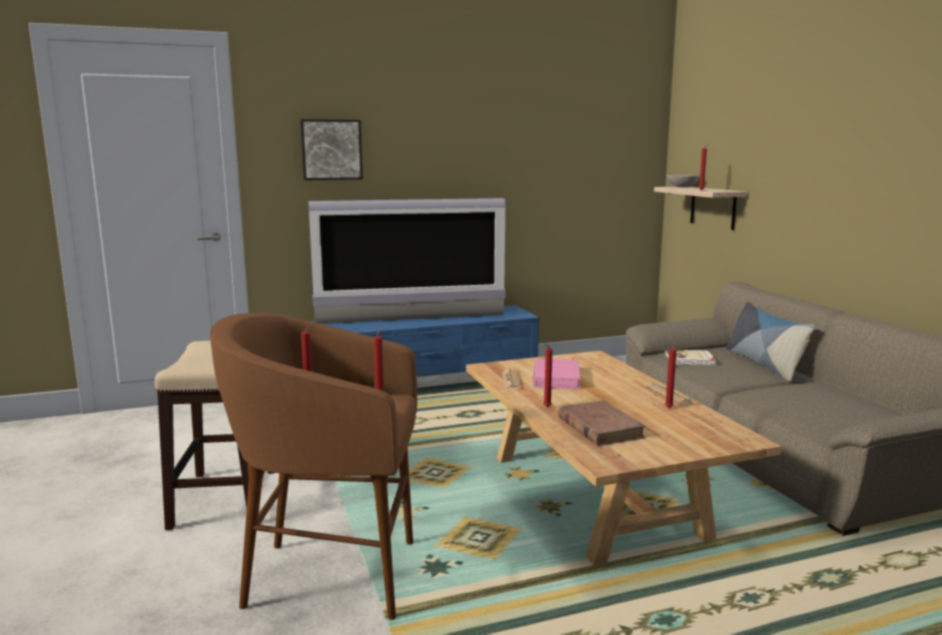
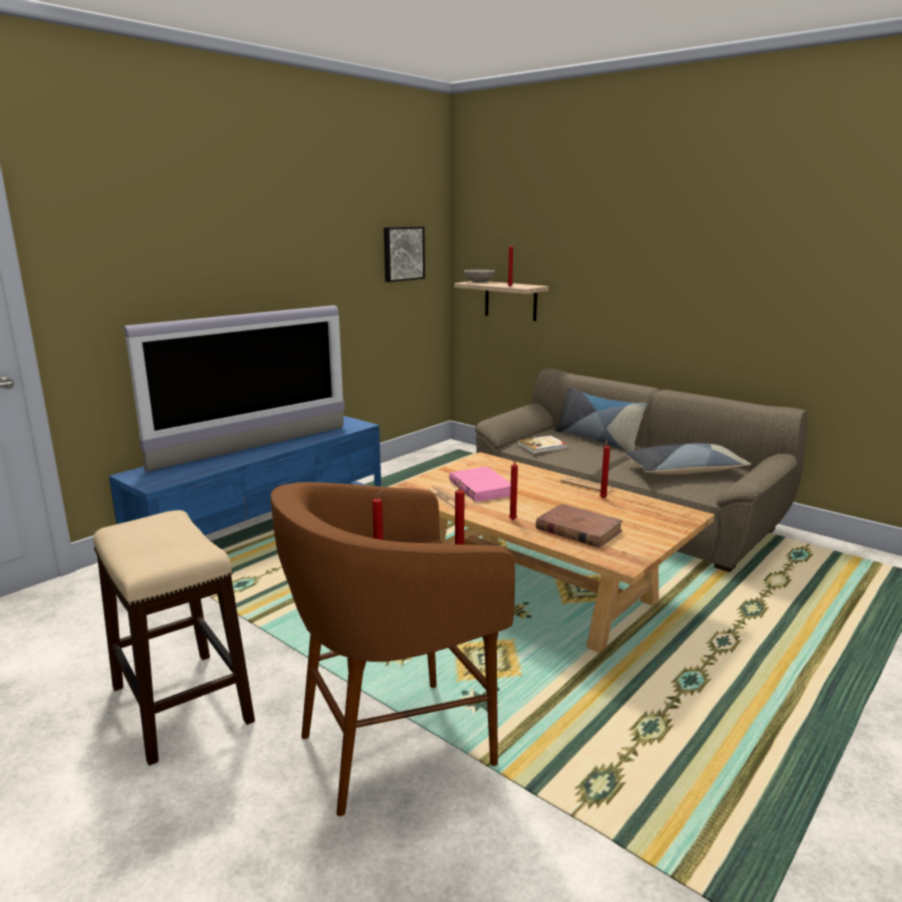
camera: 30 degrees left, 5 degrees up
picture [300,119,363,180] -> picture moved to [384,226,425,282]
none -> pillow [624,443,751,475]

